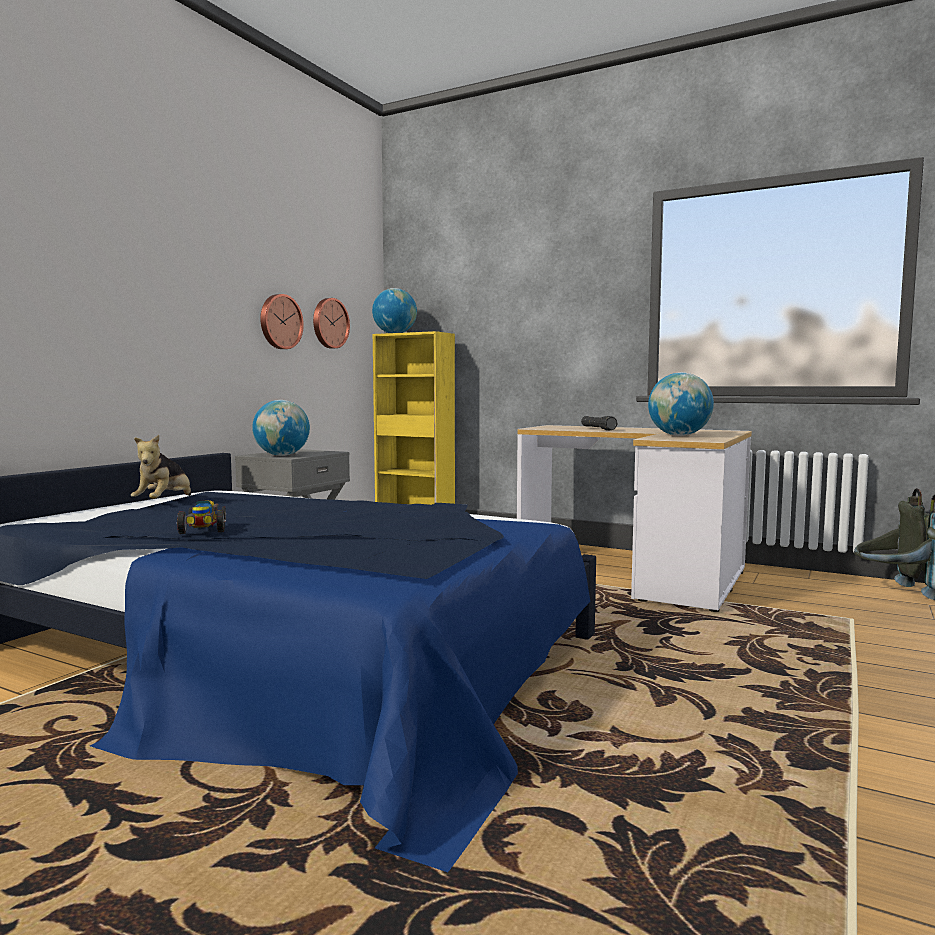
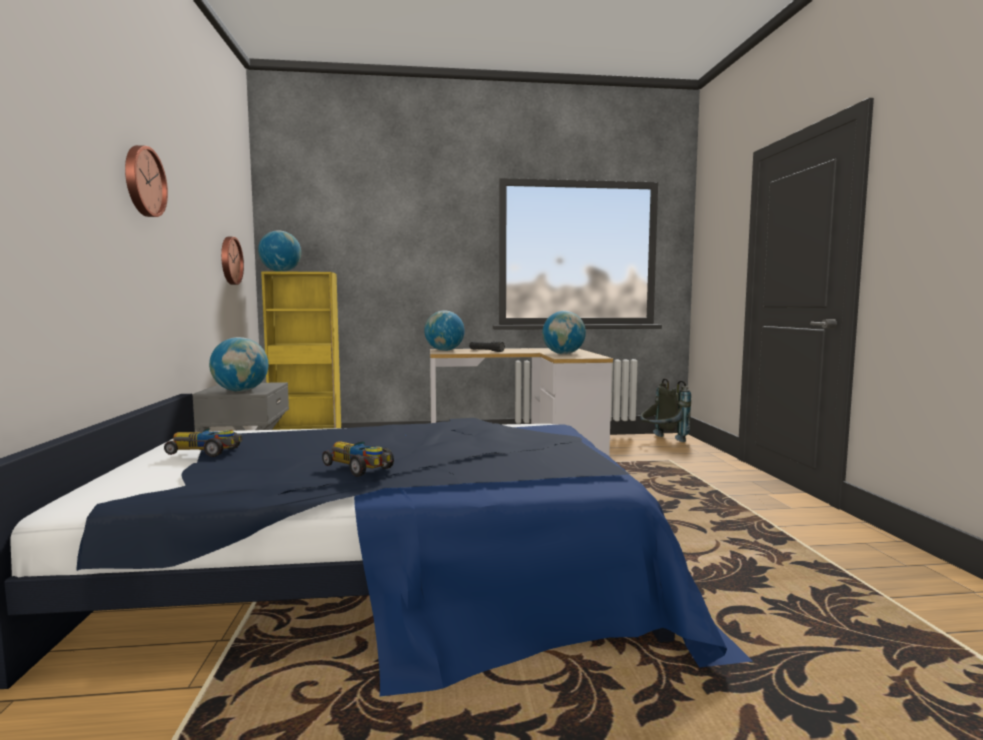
camera: 35 degrees left, 0 degrees up
plush toy [131,435,191,499] -> toy car [164,428,242,457]
wall clock [260,294,304,349] -> wall clock moved to [125,145,168,217]
none -> globe [424,310,465,351]

